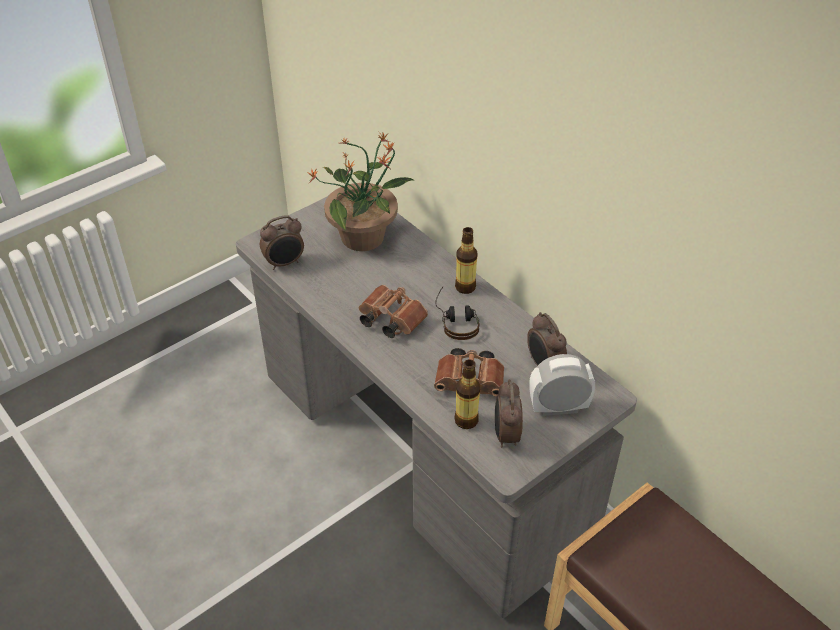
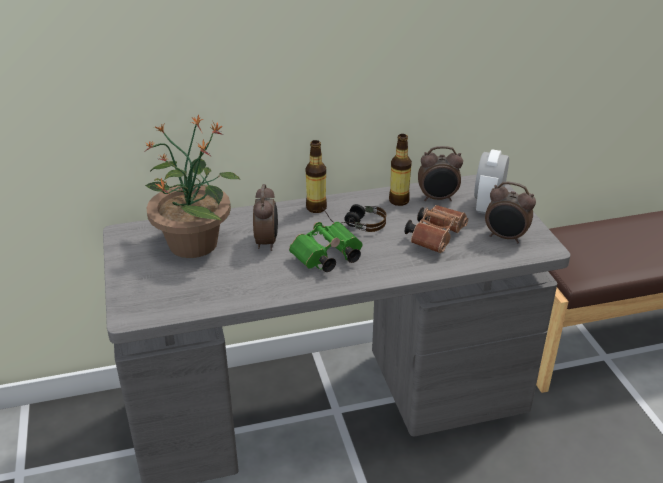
camera: 65 degrees left, 10 degrees down
alarm clock [260,215,304,270] -> alarm clock moved to [253,184,278,251]
brown binoculars [359,285,428,338] -> green binoculars [289,222,363,272]
bottle [454,359,480,429] -> bottle moved to [389,134,412,206]

